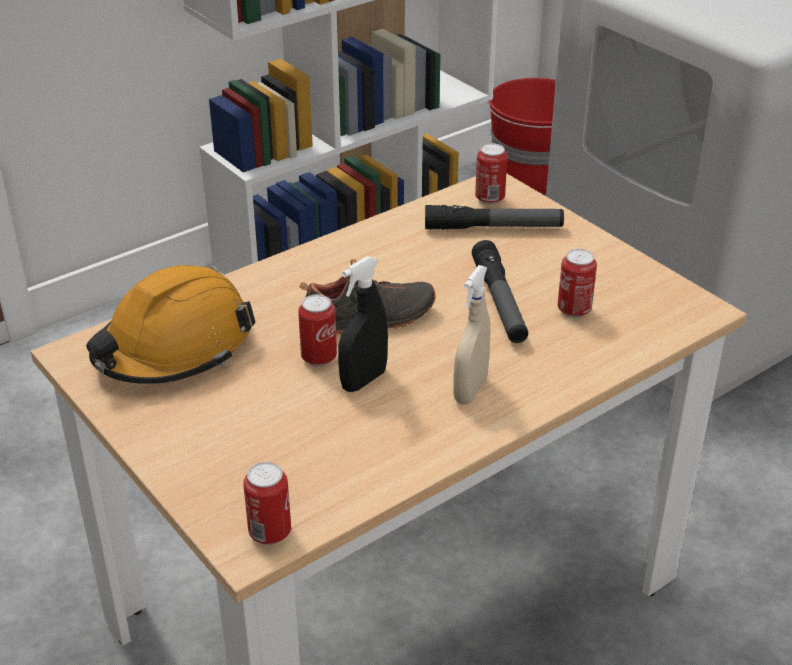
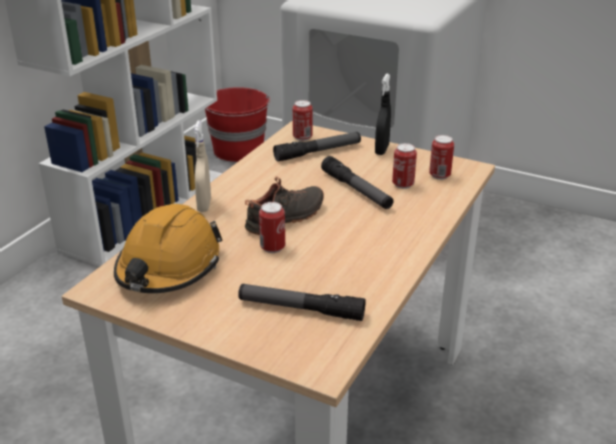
camera: 25 degrees left, 5 degrees down
can [243,462,291,545] -> can moved to [429,135,454,180]
black spray bottle [338,256,388,392] -> black spray bottle moved to [375,74,391,155]
beige spray bottle [453,265,491,404] -> beige spray bottle moved to [194,121,211,212]
none -> flashlight [238,284,366,321]

